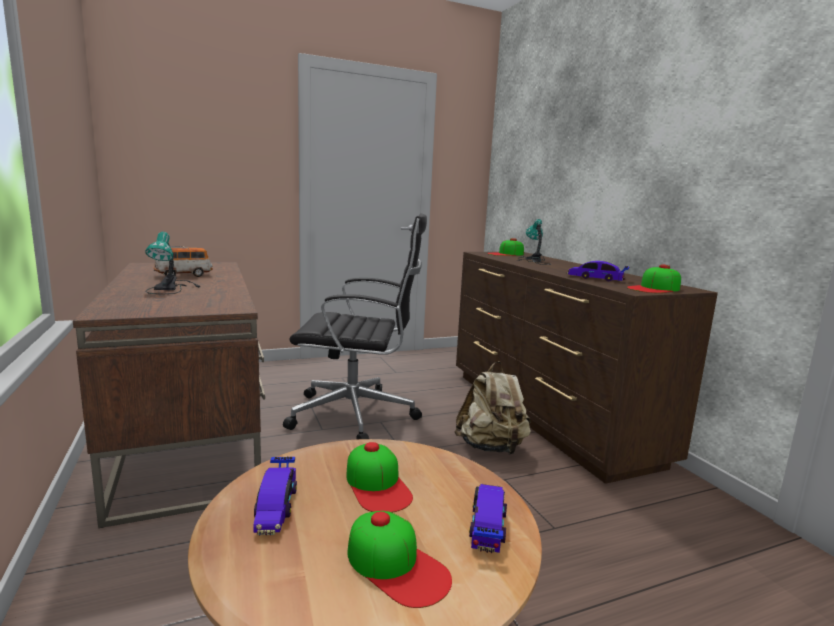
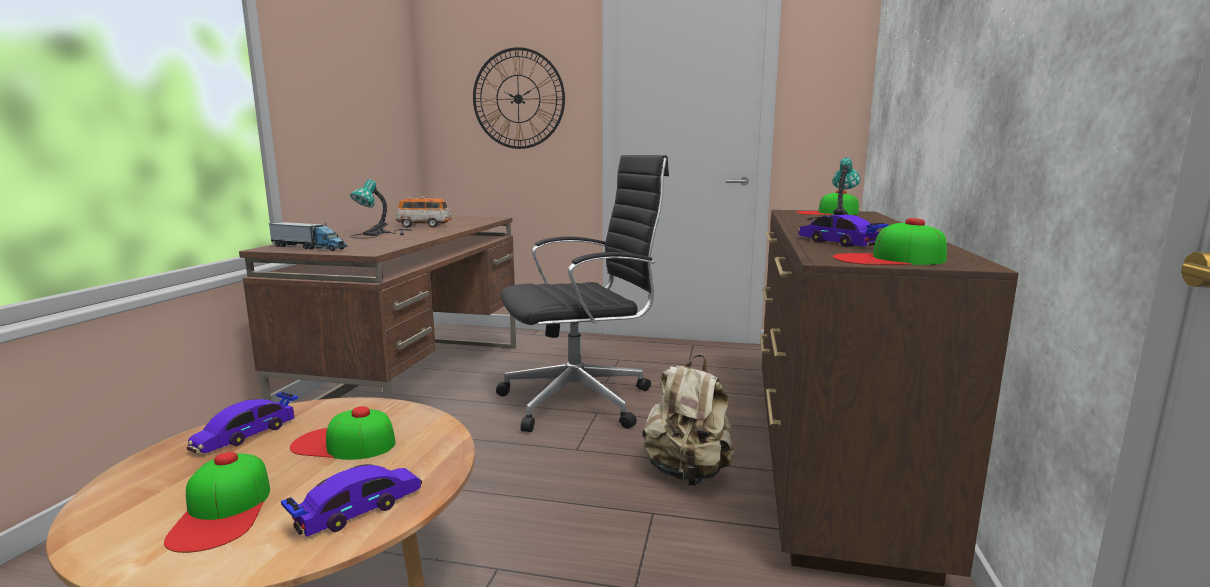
camera: 35 degrees right, 0 degrees up
black office chair [283,213,427,440] -> black office chair turned 60 degrees counterclockwise [496,155,669,432]
cap [346,442,413,513] -> cap turned 90 degrees clockwise [290,406,396,460]
none -> toy truck [269,222,347,251]
none -> wall clock [473,47,565,149]

